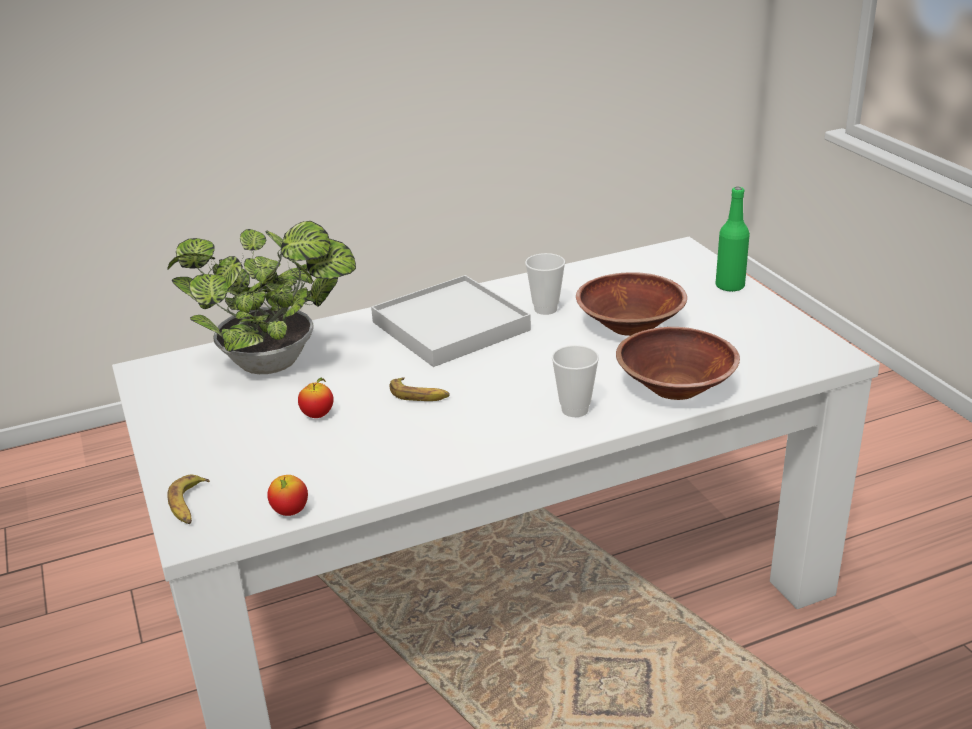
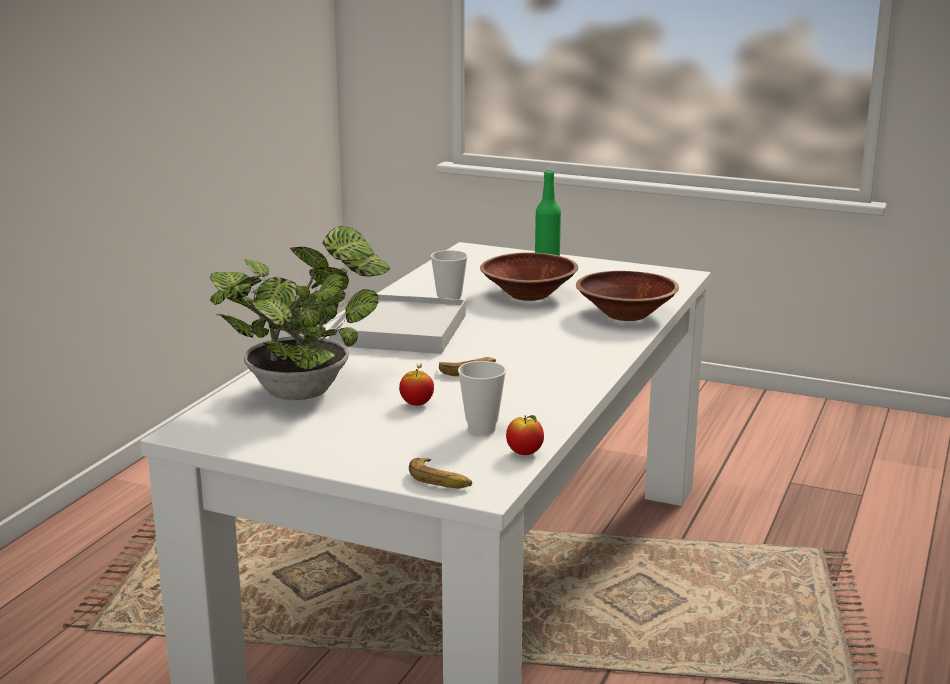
camera: 45 degrees left, 10 degrees down
cup [552,345,599,417] -> cup moved to [458,361,506,435]

